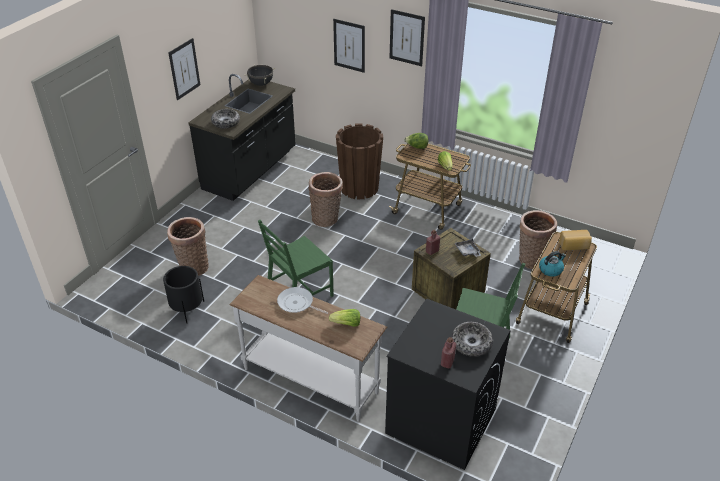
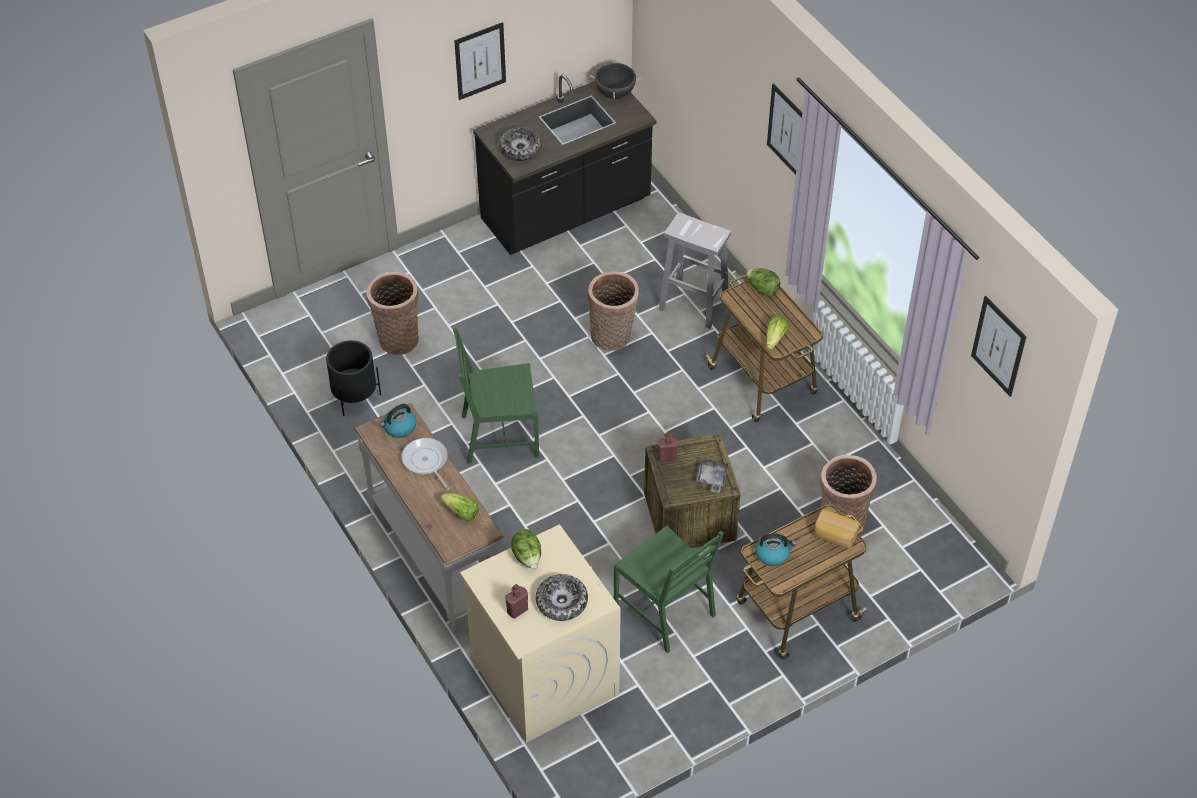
camera: 30 degrees right, 10 degrees up
picture [333,19,365,73] -> picture moved to [971,296,1026,397]
brown planter [336,123,383,199] -> white stool [659,212,731,329]
black washing machine [385,298,511,470] -> beige washing machine [460,524,621,743]
none -> kettle [380,404,416,438]
none -> lettuce [511,529,541,569]

